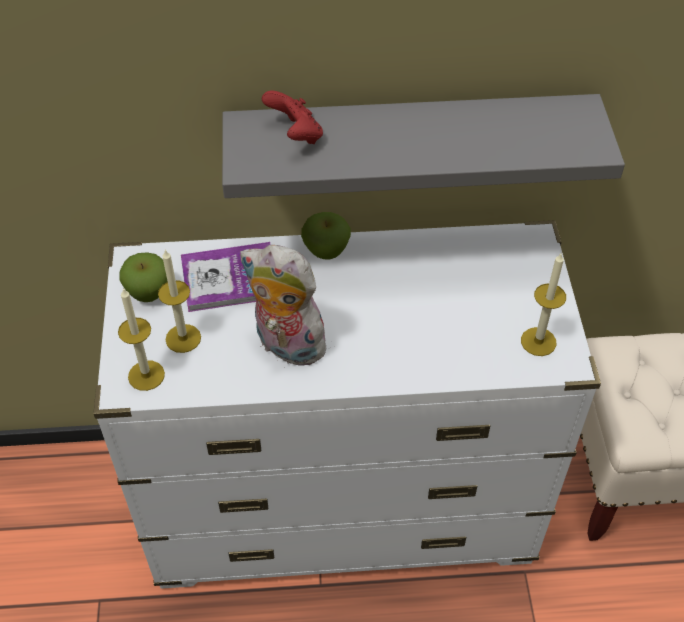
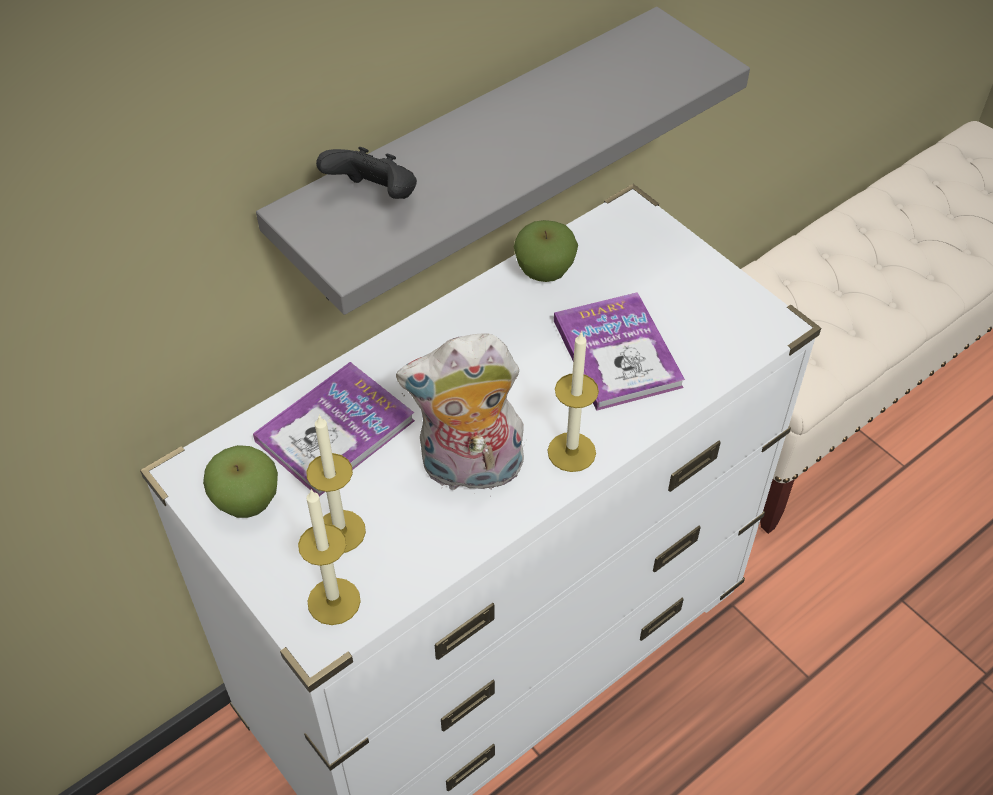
camera: 35 degrees left, 0 degrees up
red game controller [262,90,323,144] -> black game controller [316,147,417,199]
apple [301,212,351,260] -> apple moved to [514,220,578,282]
candle [521,252,566,356] -> candle moved to [547,331,599,472]
none -> book [554,292,685,411]

